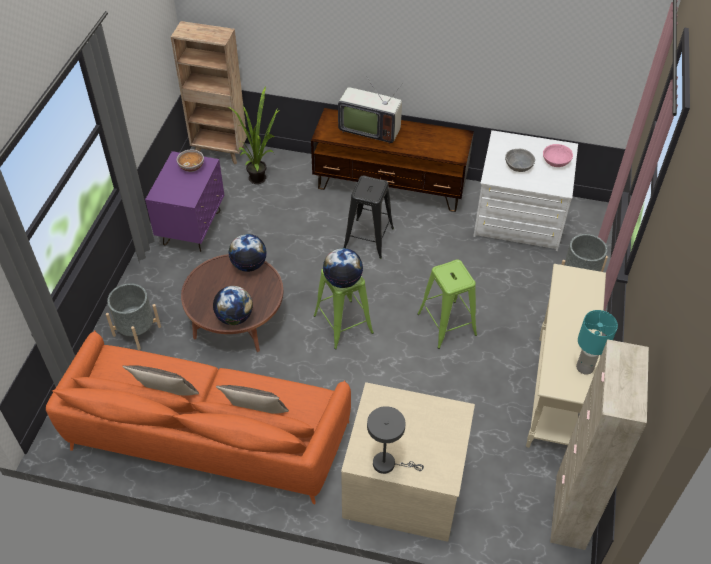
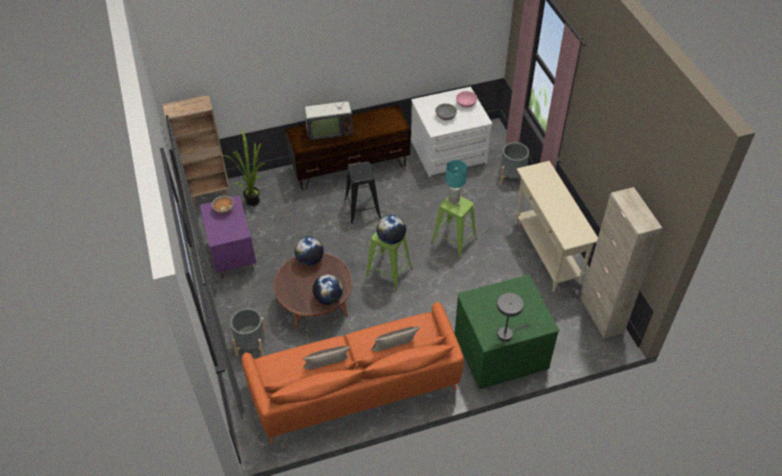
camera: 30 degrees left, 0 degrees up
beige dresser [341,382,475,542] -> green dresser [455,275,560,389]
turquoise table lamp [576,310,618,375] -> turquoise table lamp moved to [445,160,467,204]

